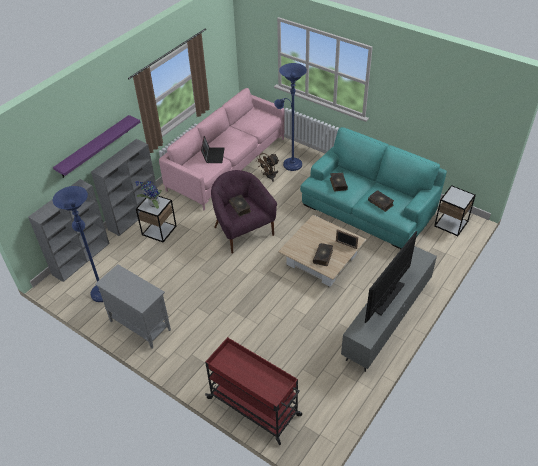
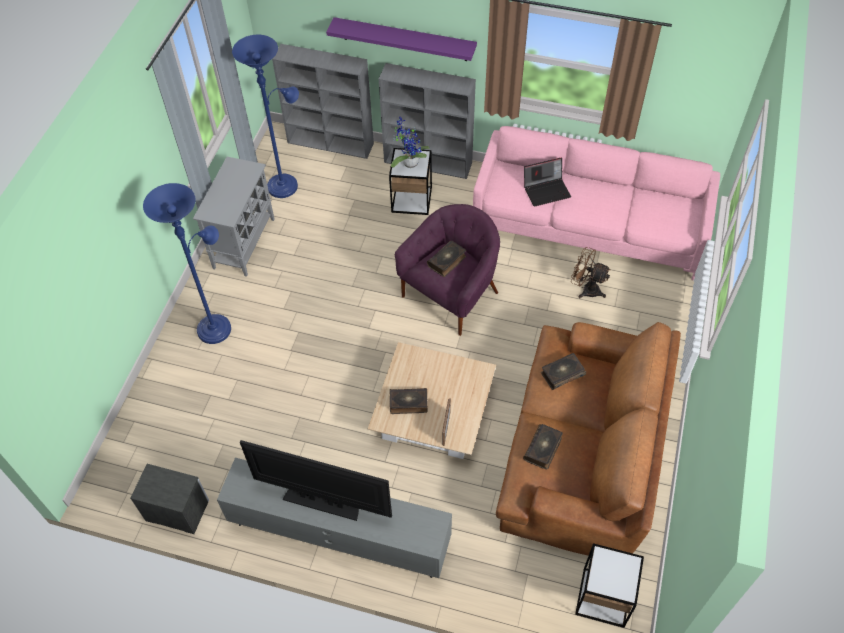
camera: 70 degrees right, 10 degrees up
red cart [205,337,302,445] -> none
blue floor lamp [274,63,307,171] -> blue floor lamp moved to [143,183,231,344]
turquoise sofa [300,127,447,249] -> brown sofa [496,322,681,556]
none -> nightstand [130,464,209,534]

